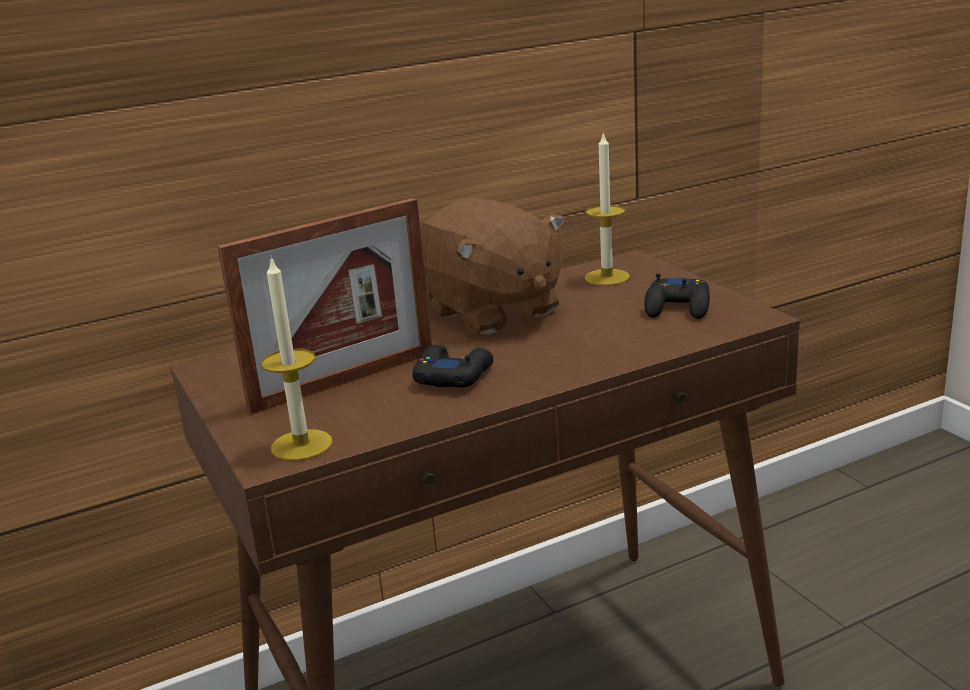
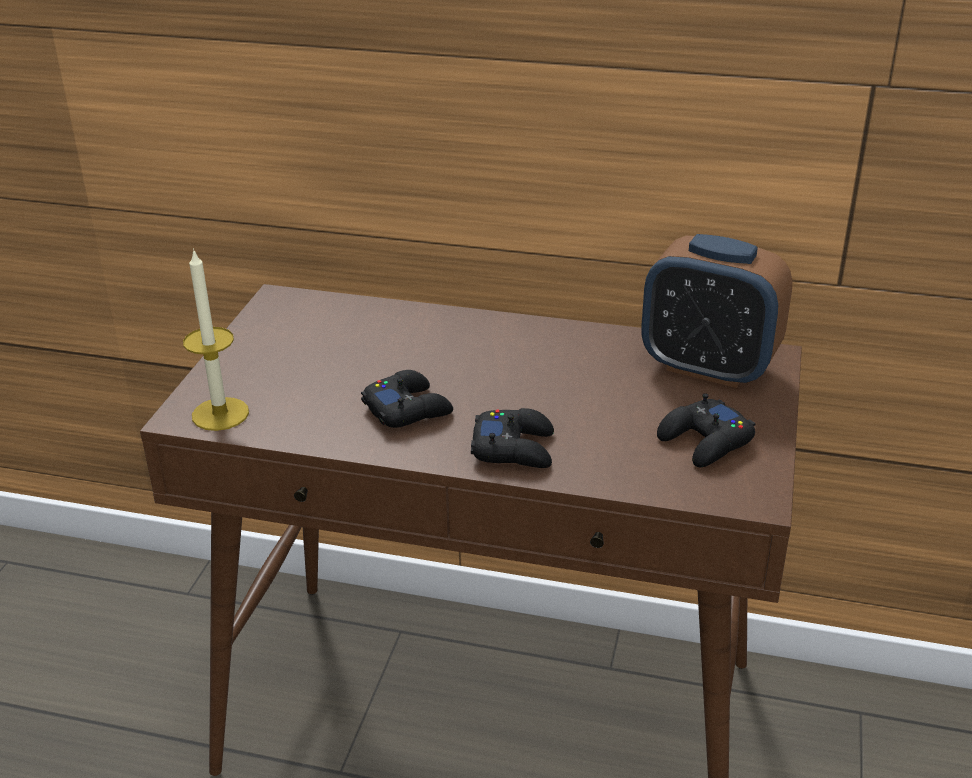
camera: 40 degrees right, 10 degrees up
picture frame [217,198,432,414] -> none
brown plush toy [420,198,565,335] -> none
candle [584,131,630,286] -> alarm clock [641,234,792,388]
none -> black game controller [471,408,554,468]

